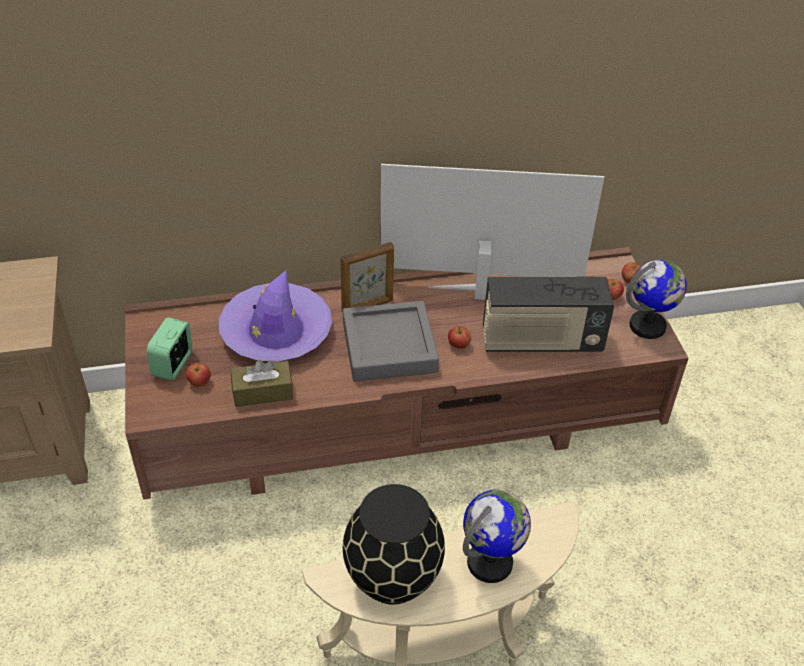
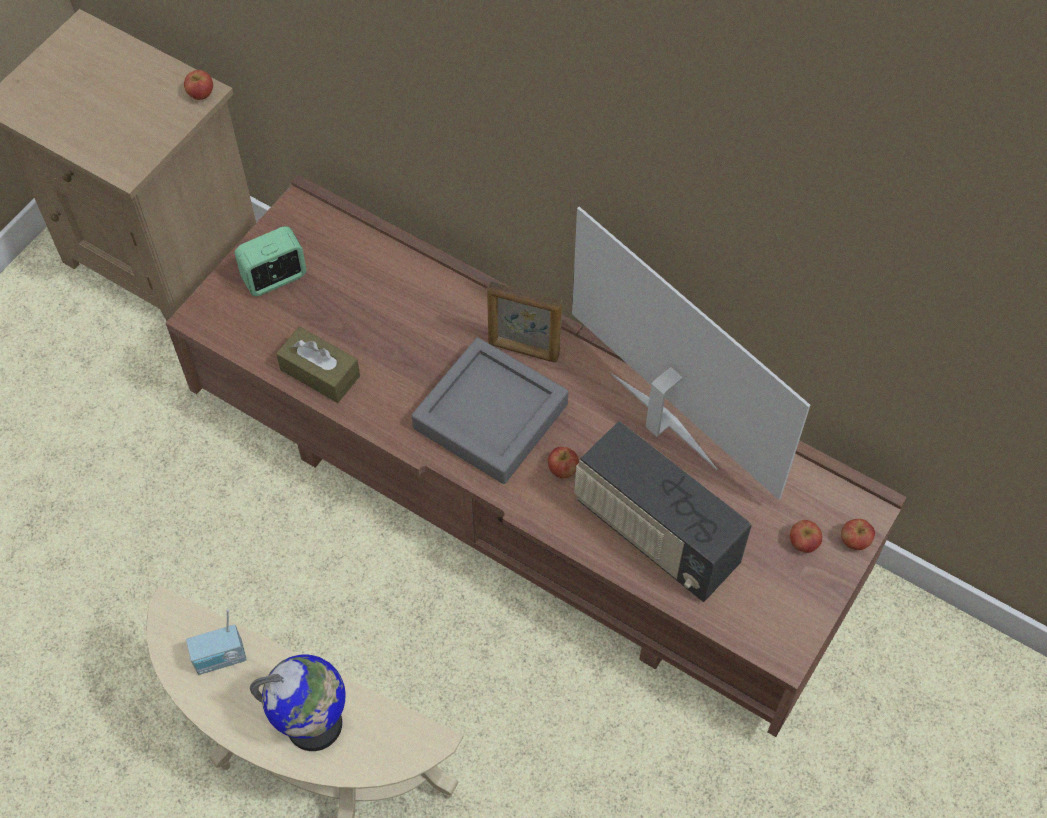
camera: 45 degrees right, 15 degrees up
apple [186,363,211,387] -> apple moved to [184,70,213,100]
purple hat [219,271,332,361] -> none
black vase [343,484,445,605] -> radio [186,609,247,675]
globe [626,259,687,339] -> none

